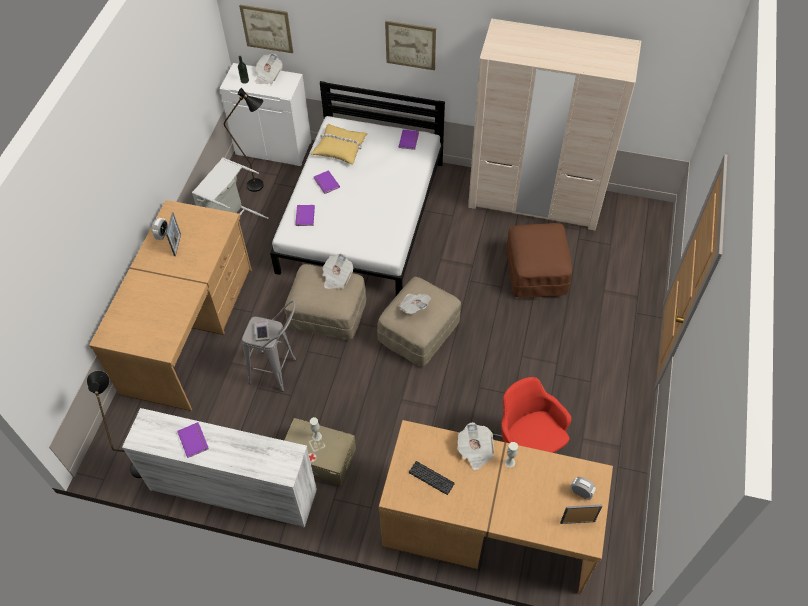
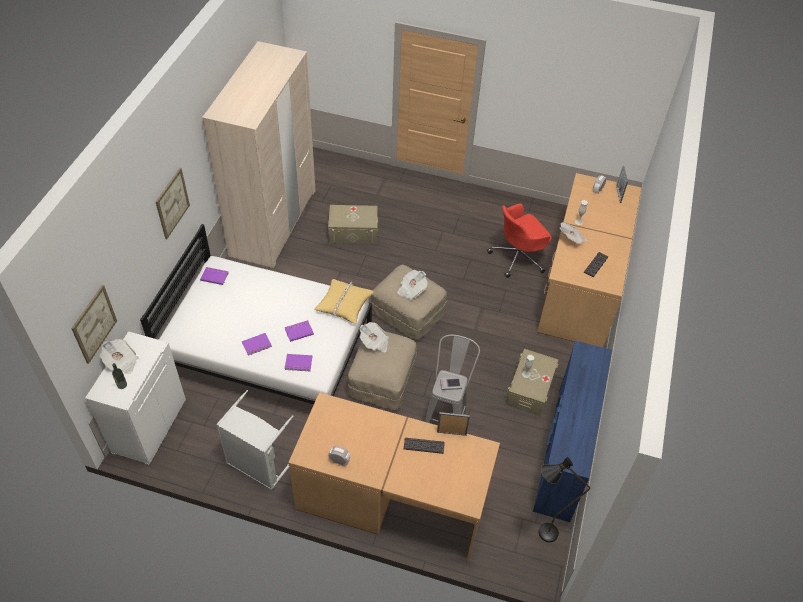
camera: 90 degrees left, 5 degrees down
white dresser [122,408,317,528] -> blue dresser [533,341,612,522]
picture frame [166,212,181,256] -> picture frame moved to [437,412,470,436]
purple book [177,422,209,458] -> purple book moved to [285,320,314,342]
black floor lamp [224,88,264,192] -> none
yellow pillow [311,124,368,165] -> yellow pillow moved to [314,279,374,324]
brown ottoman [506,223,572,298] -> beige storage box [328,205,378,244]
none -> keyboard [404,438,445,454]

